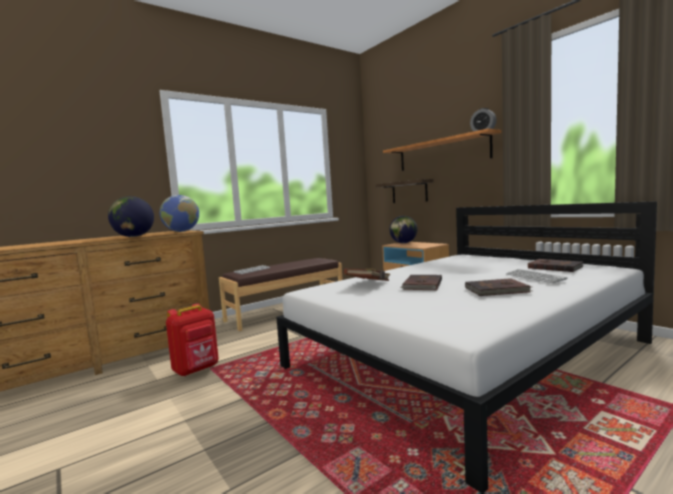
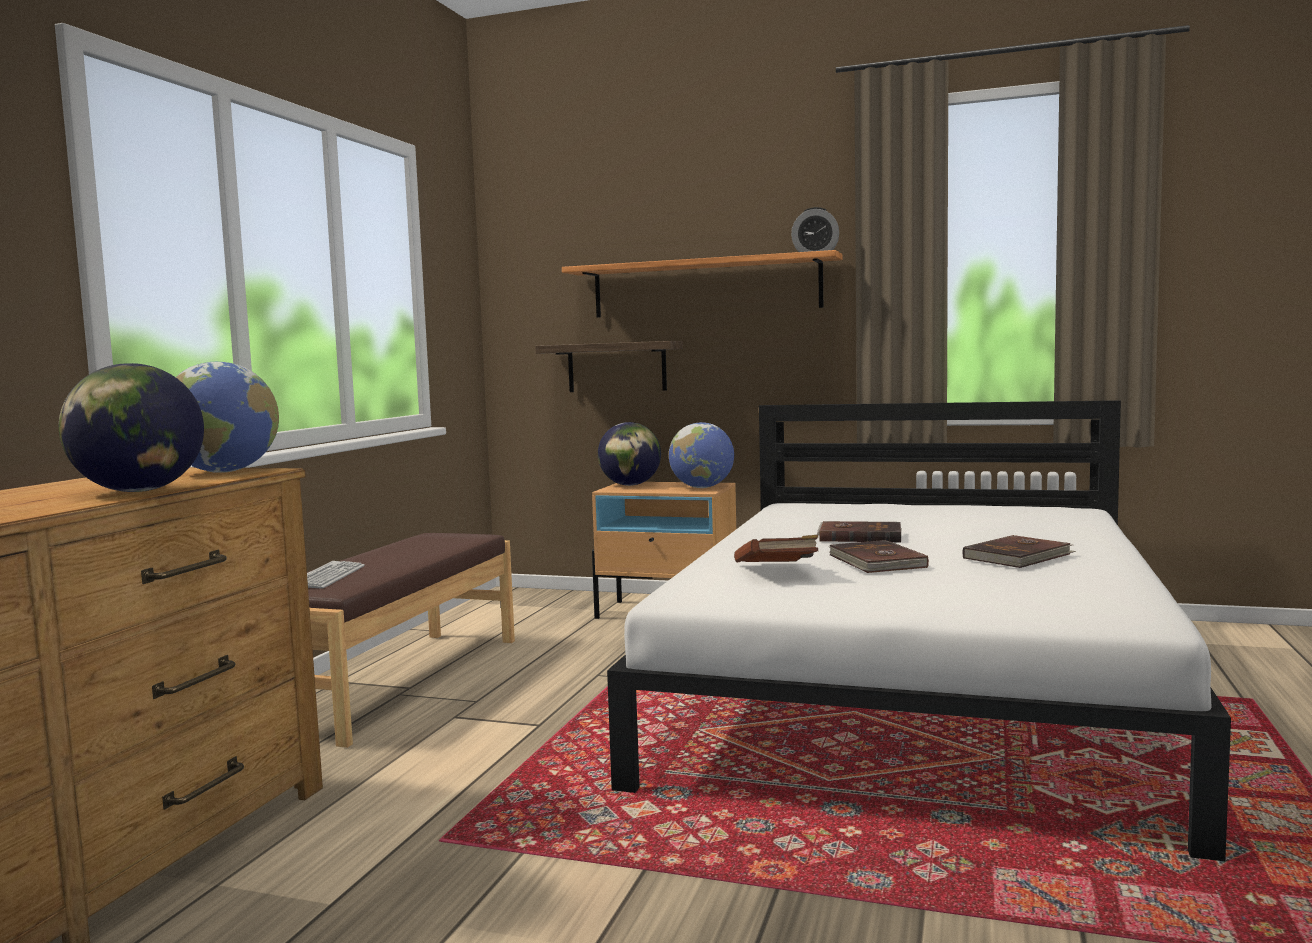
camera: 35 degrees left, 0 degrees up
red backpack [166,304,219,376] -> none
keyboard [506,269,567,283] -> none
brown book [528,259,584,272] -> brown book moved to [817,521,902,542]
none -> globe [669,422,734,488]

